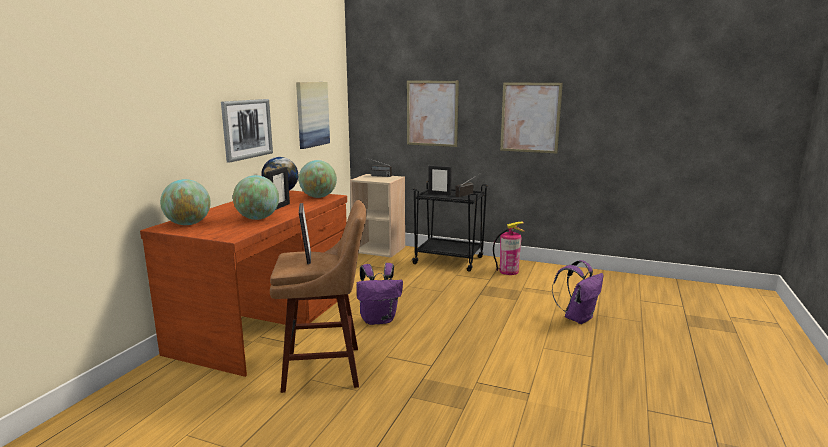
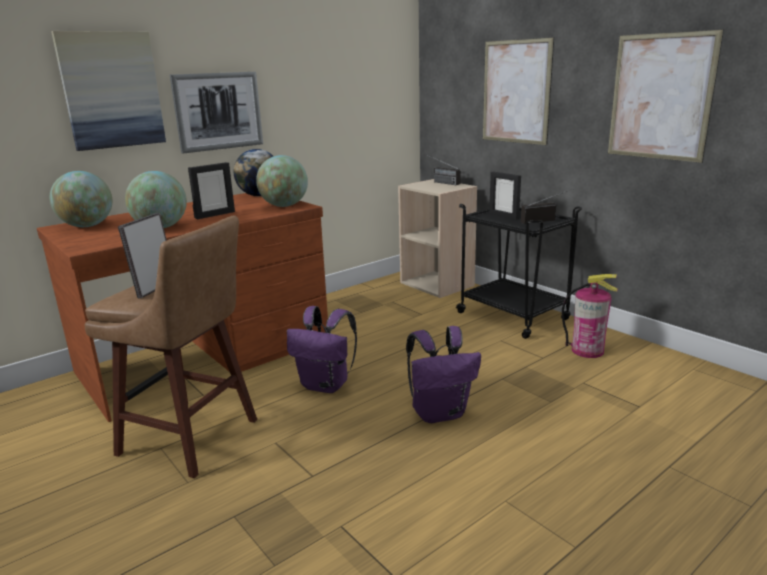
camera: 30 degrees right, 5 degrees up
picture [296,82,330,149] -> picture moved to [51,31,166,151]
purple backpack [552,260,603,324] -> purple backpack moved to [406,326,481,423]

